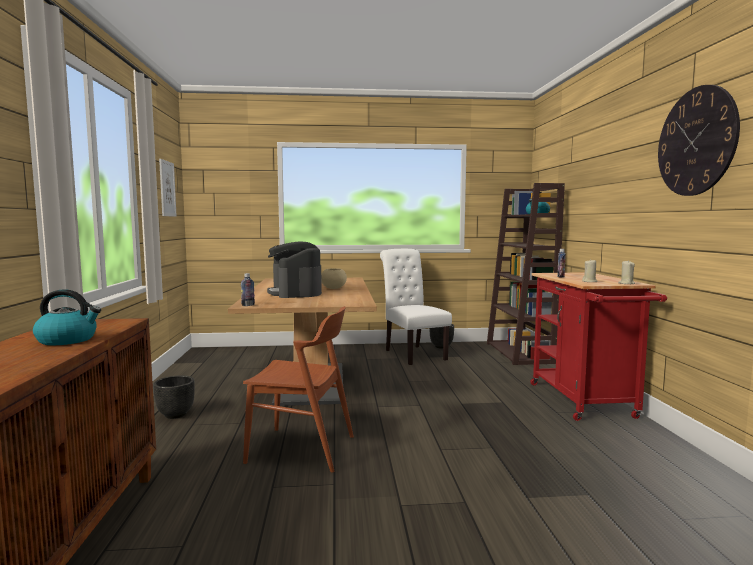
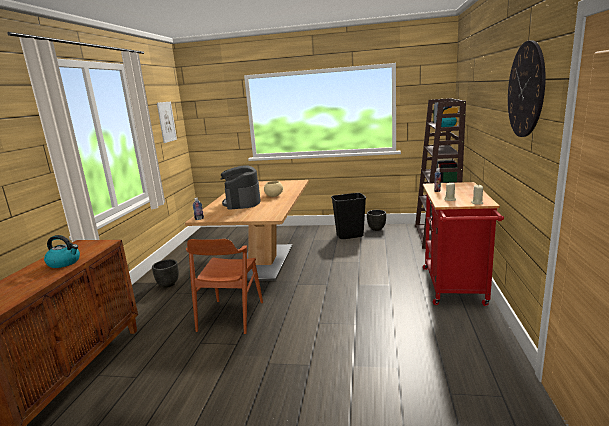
camera: 15 degrees right, 10 degrees up
brown chair [243,306,354,472] -> brown chair turned 75 degrees clockwise [186,239,263,334]
white chair [380,249,452,365] -> black trash can [331,193,366,239]

